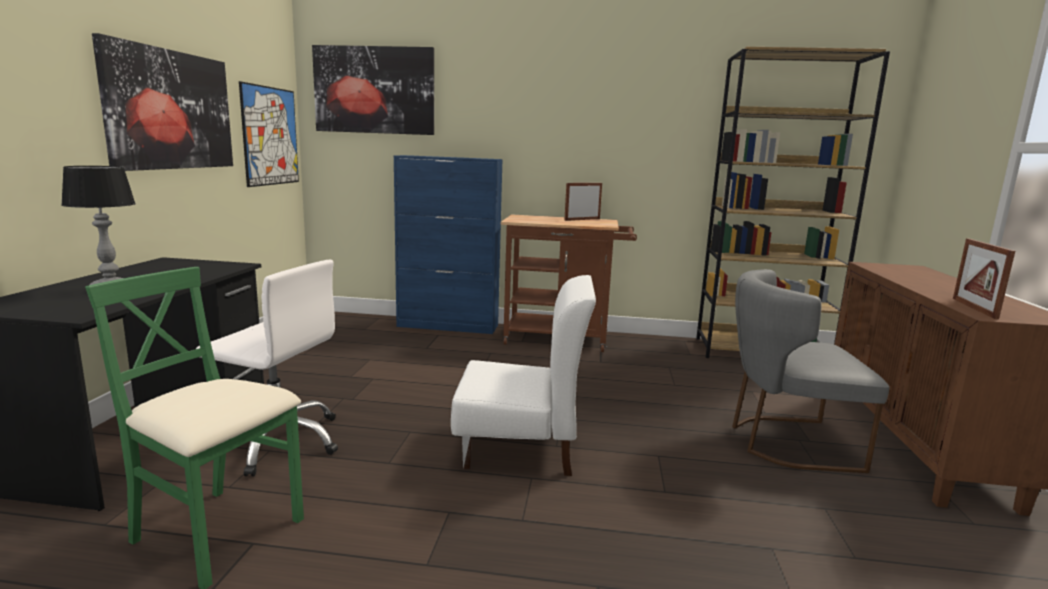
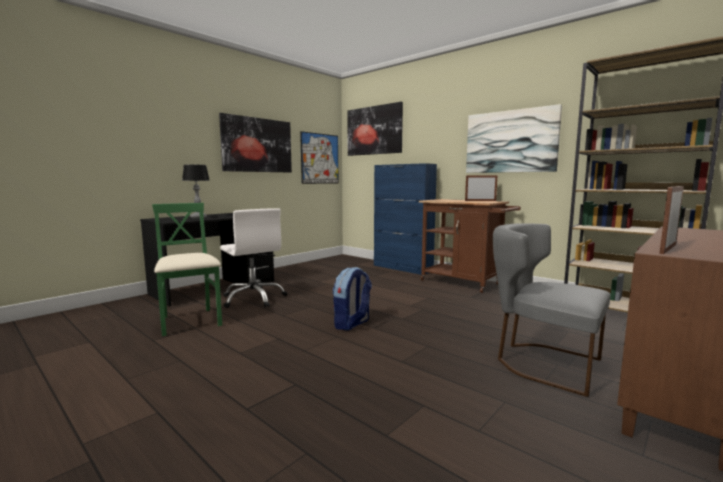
camera: 35 degrees right, 5 degrees down
white chair [451,275,596,476] -> backpack [332,267,372,331]
none -> picture [466,104,562,173]

